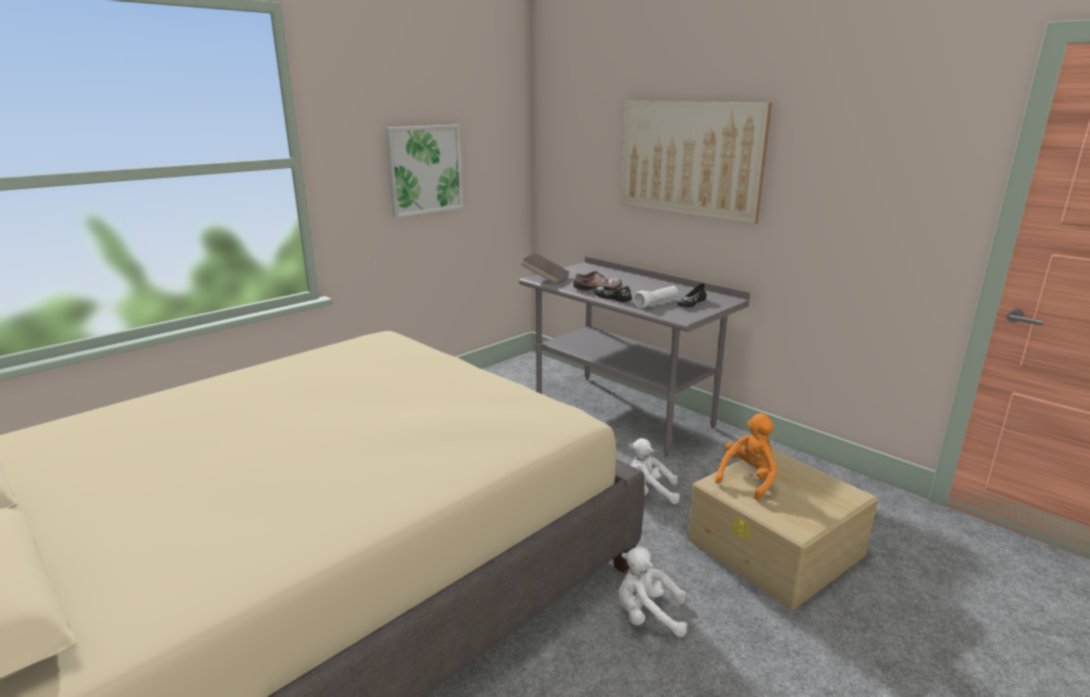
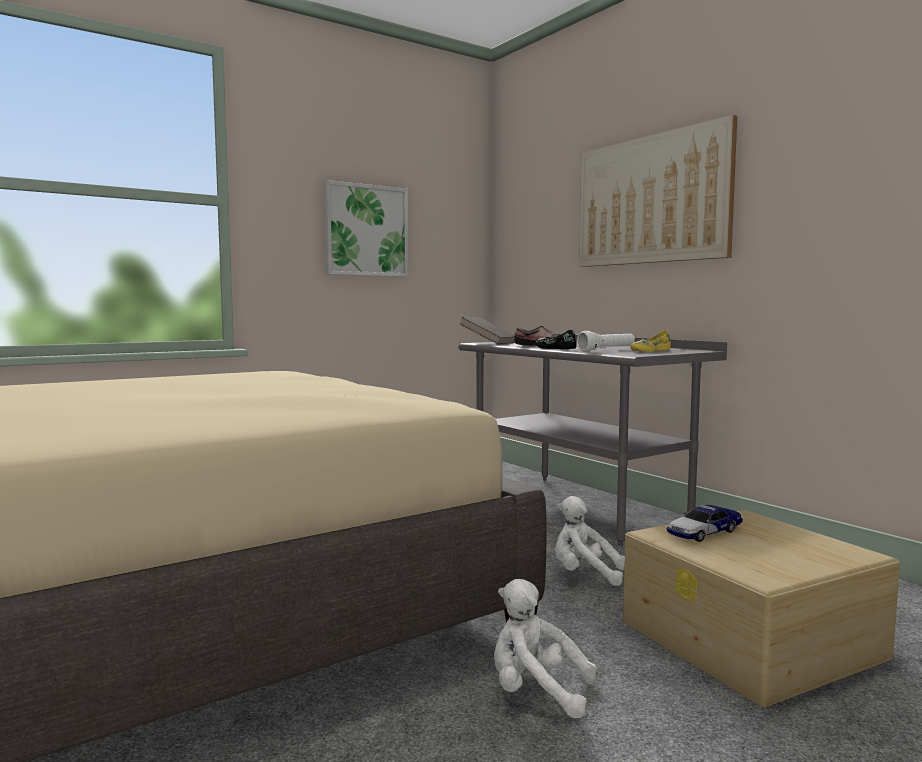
camera: 10 degrees right, 15 degrees down
black shoe [677,283,707,307] -> yellow shoe [631,330,671,352]
orange plush toy [715,413,777,500] -> toy car [667,505,743,542]

